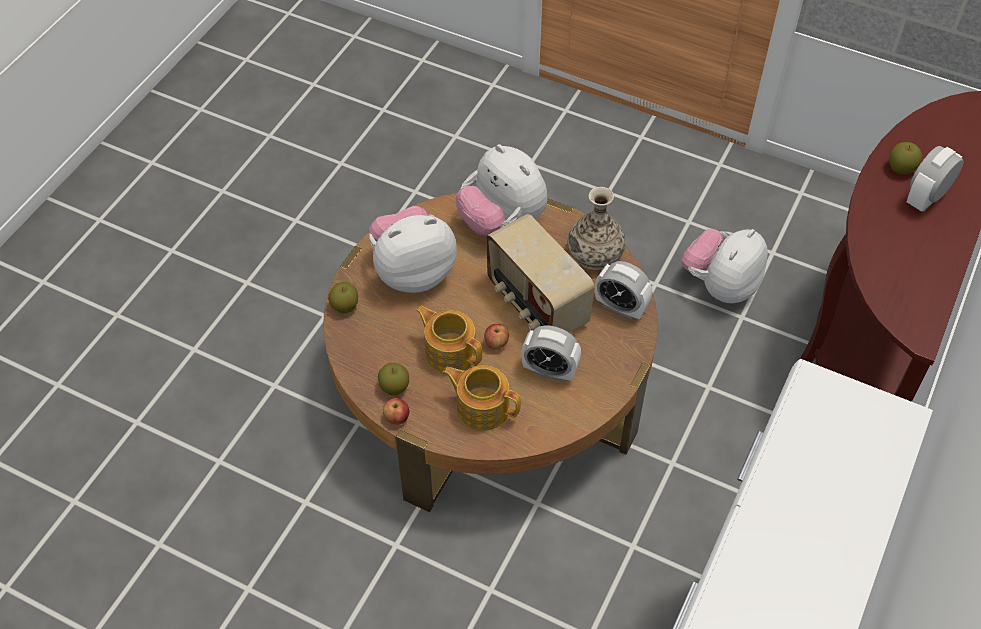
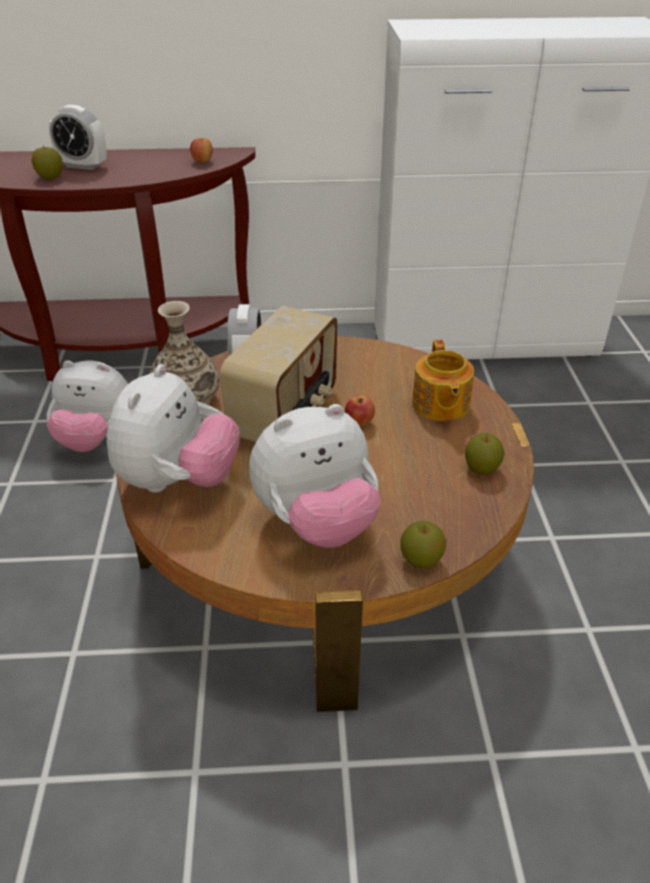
camera: 120 degrees left, 15 degrees down
plush toy [369,206,456,293] -> plush toy turned 60 degrees counterclockwise [249,404,380,548]
apple [383,398,410,425] -> apple moved to [190,138,213,163]
teapot [416,306,482,374] -> none
alarm clock [521,325,581,382] -> none

